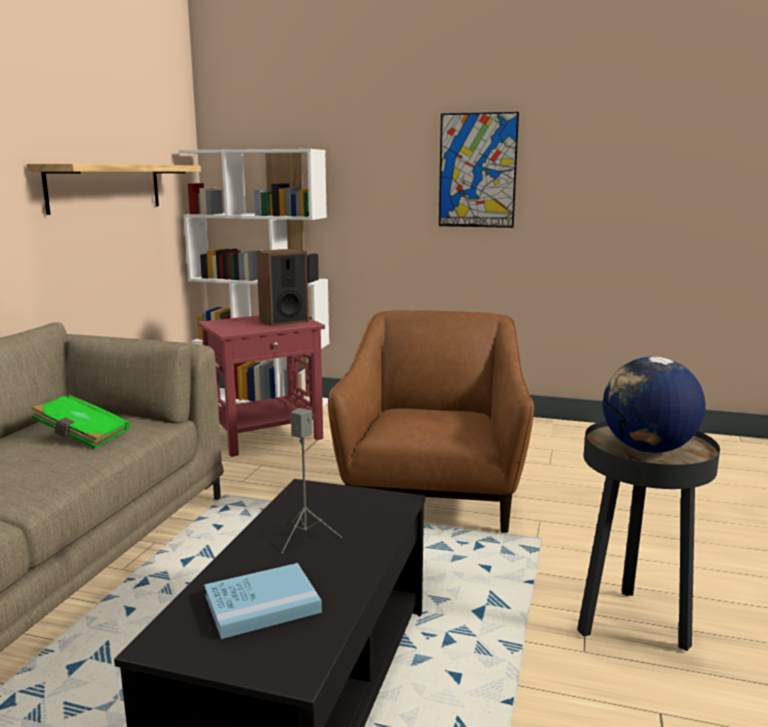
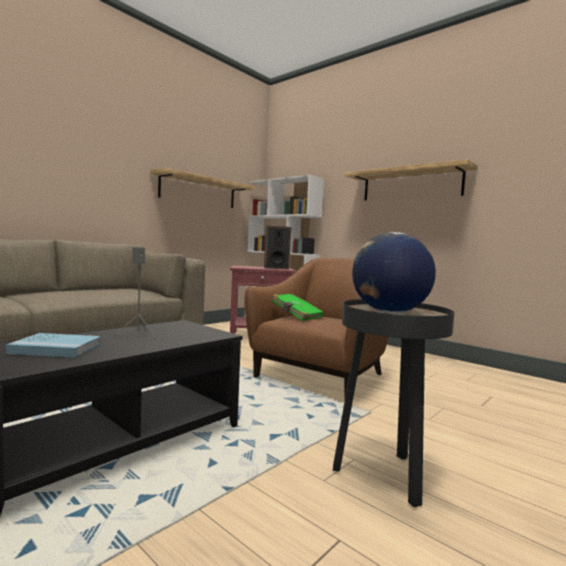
camera: 25 degrees right, 10 degrees down
green book [32,394,130,449] -> green book moved to [272,294,324,321]
picture [439,112,519,228] -> shelf [344,159,478,201]

